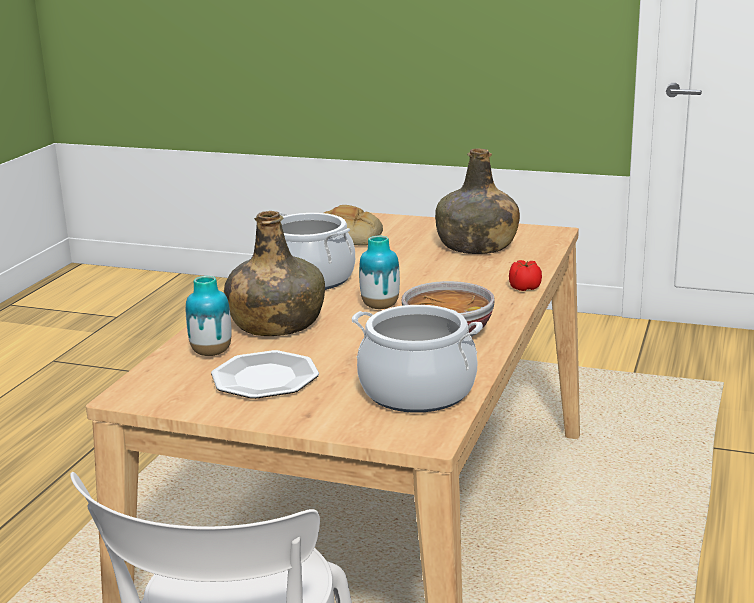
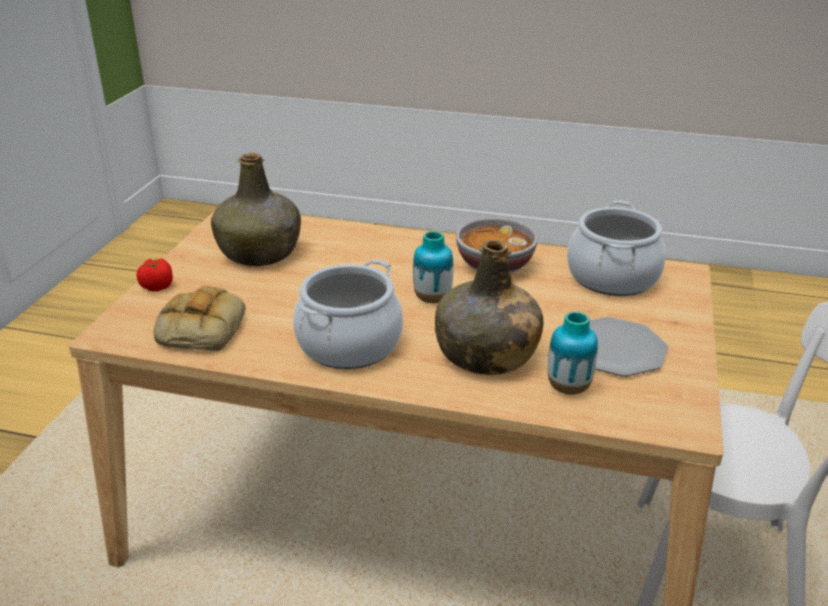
camera: 95 degrees left, 10 degrees up
tomato [509,260,542,291] -> tomato moved to [137,258,173,292]

